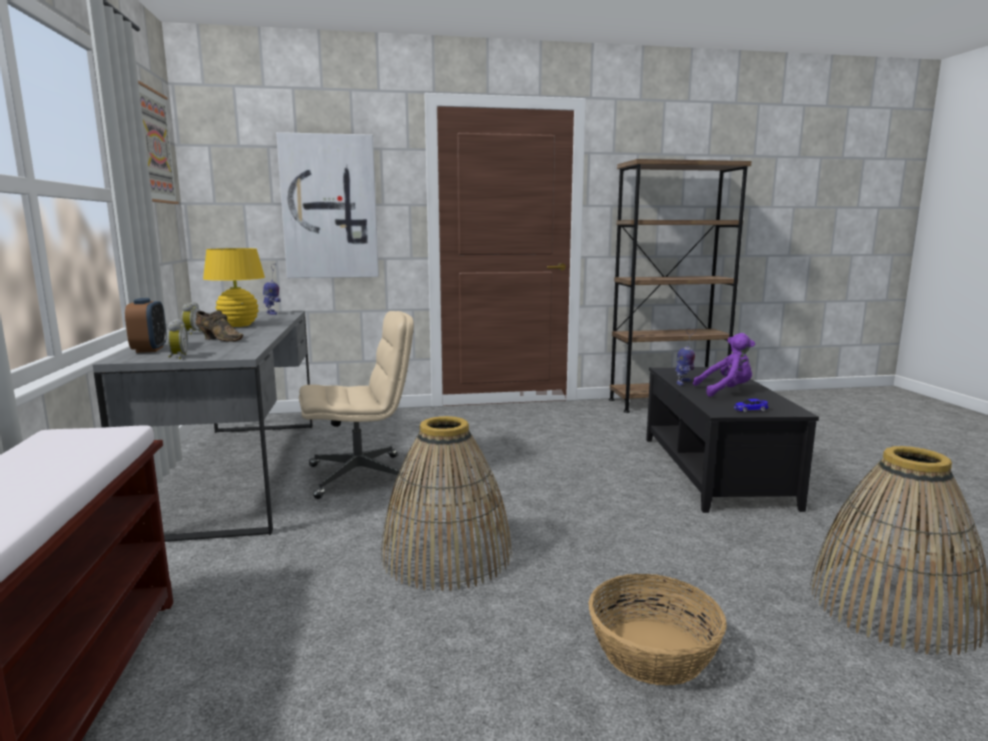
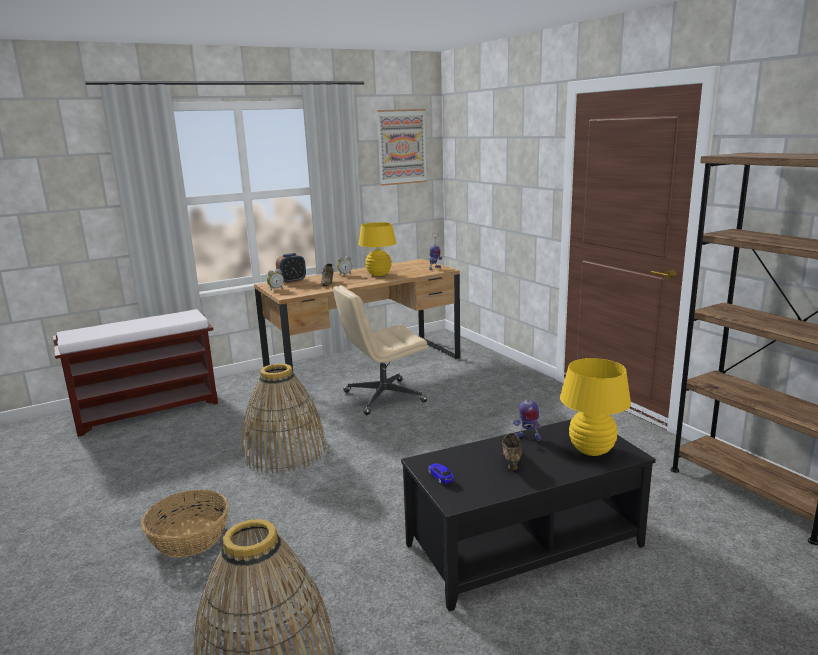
camera: 70 degrees right, 5 degrees up
grey desk [93,311,313,542] -> brown desk [254,259,460,400]
picture [276,132,379,278] -> none
beige office chair [299,311,414,499] -> beige office chair turned 105 degrees clockwise [333,285,428,415]
purple plush toy [693,333,755,397] -> brown shoe [501,433,522,470]
none -> yellow table lamp [560,358,631,456]

